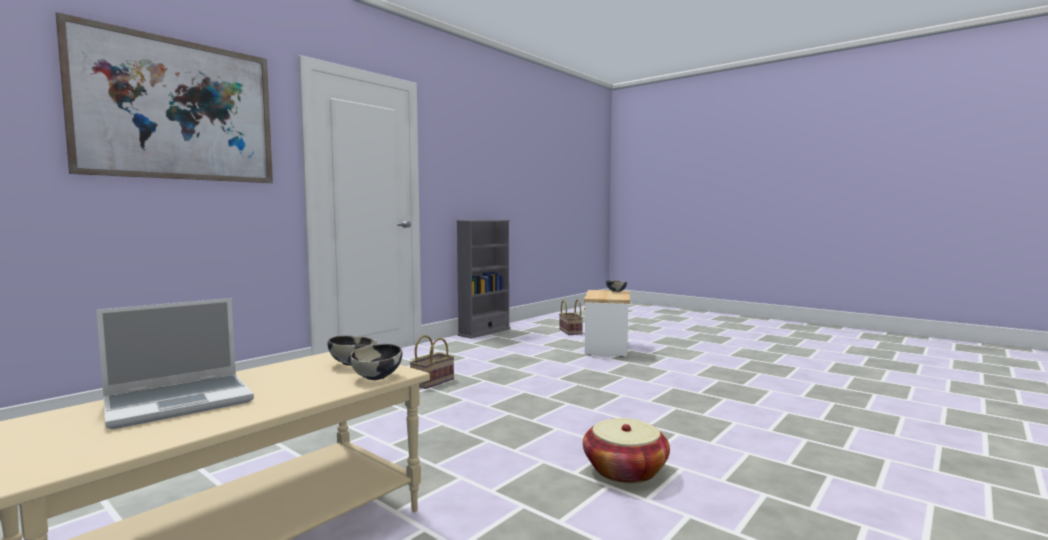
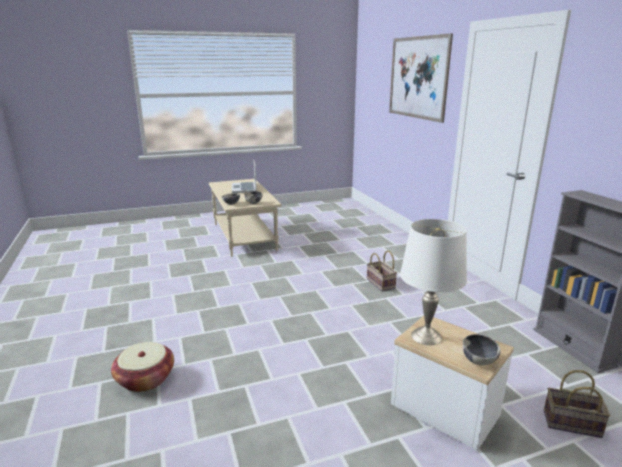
camera: 120 degrees right, 15 degrees up
basket [583,418,670,484] -> basket moved to [111,342,174,392]
none -> white table lamp [400,219,467,345]

